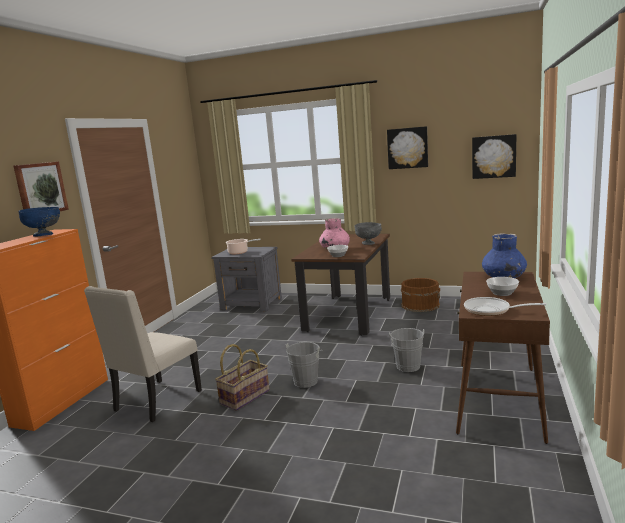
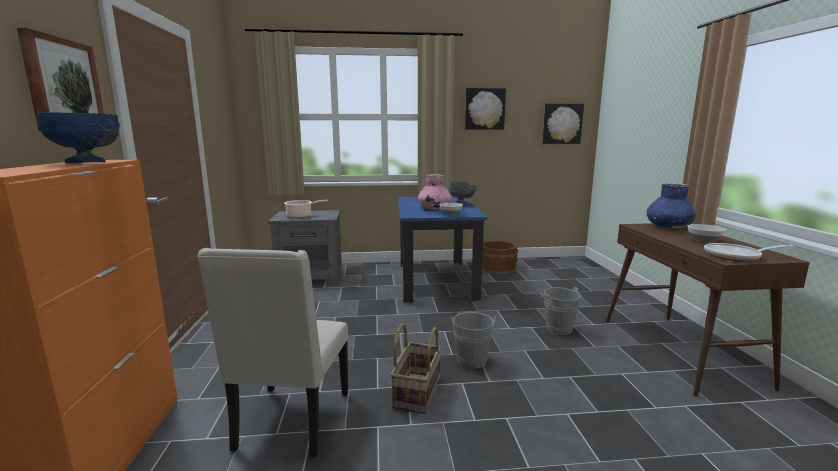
camera: 25 degrees left, 0 degrees up
brown dining table [291,234,390,336] -> blue dining table [398,196,487,303]

